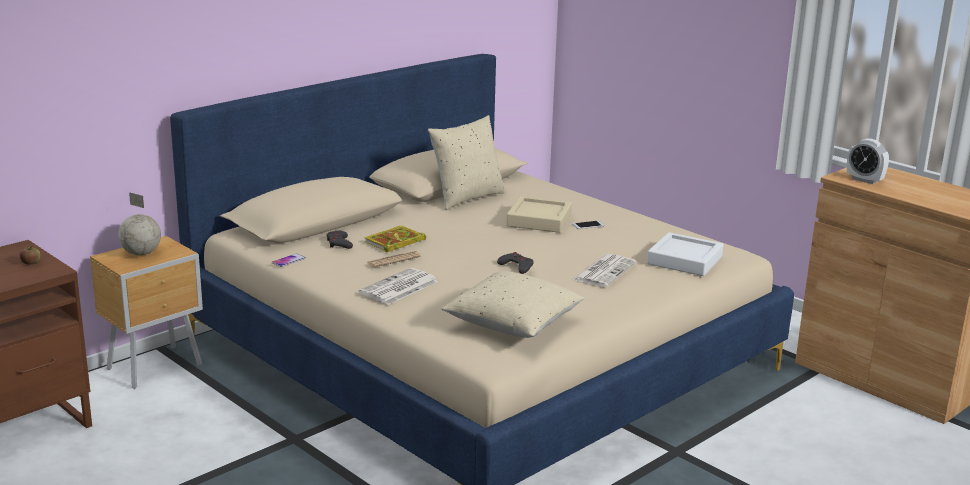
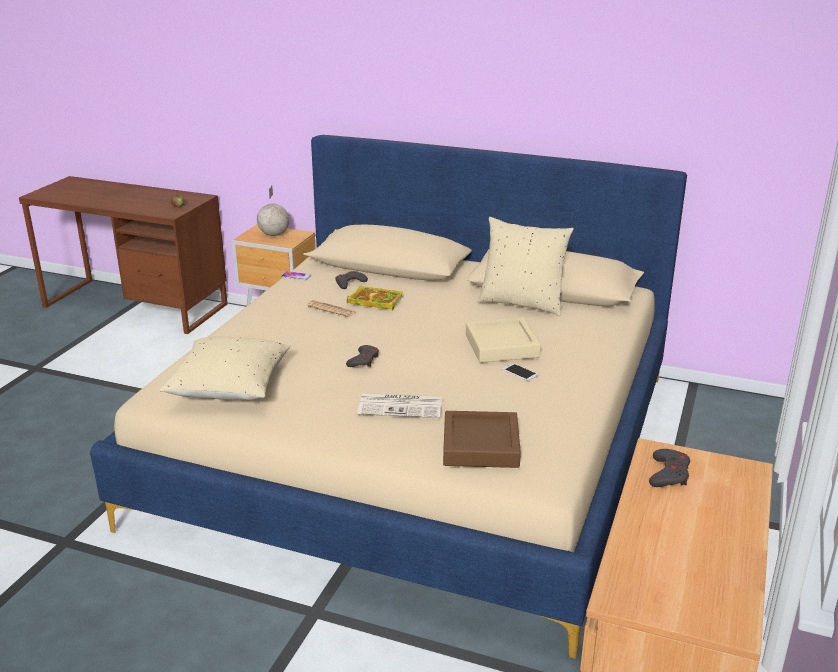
camera: 65 degrees right, 5 degrees up
newspaper [359,268,438,305] -> none
white tray [647,232,724,276] -> brown tray [443,411,521,468]
alarm clock [847,138,889,184] -> grey game controller [649,449,690,487]

